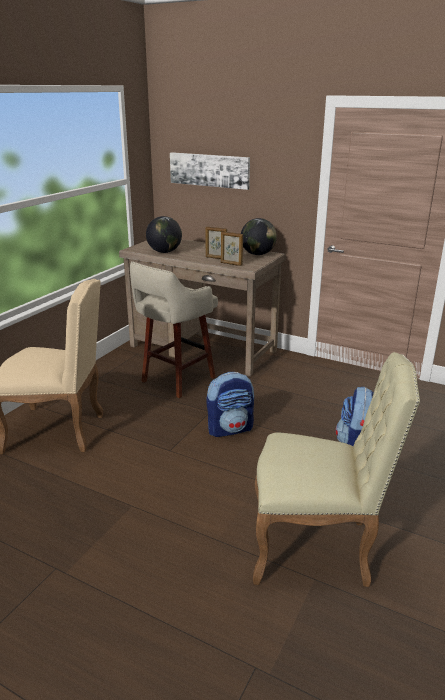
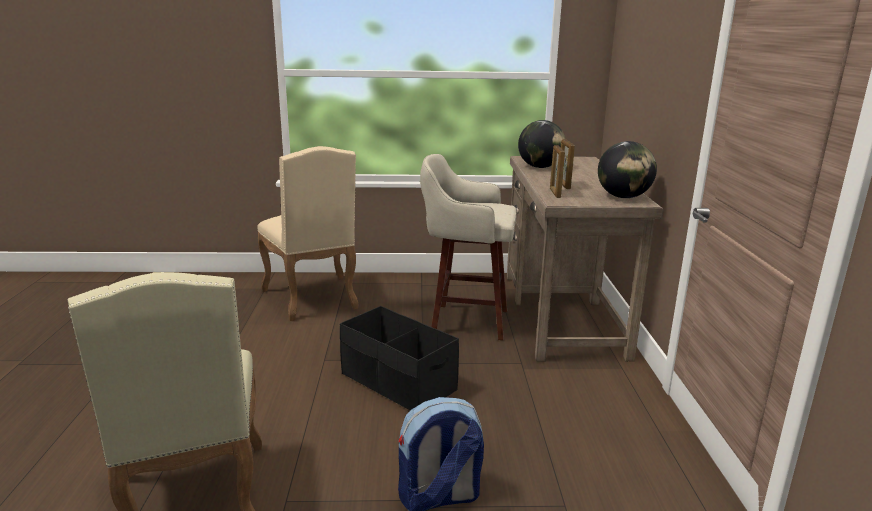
camera: 60 degrees right, 5 degrees down
picture [170,152,250,190] -> none
backpack [207,372,254,437] -> black storage box [340,306,459,410]

